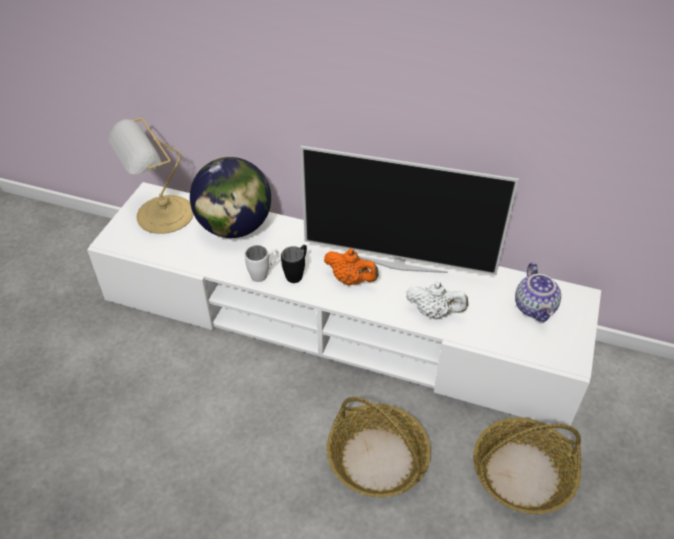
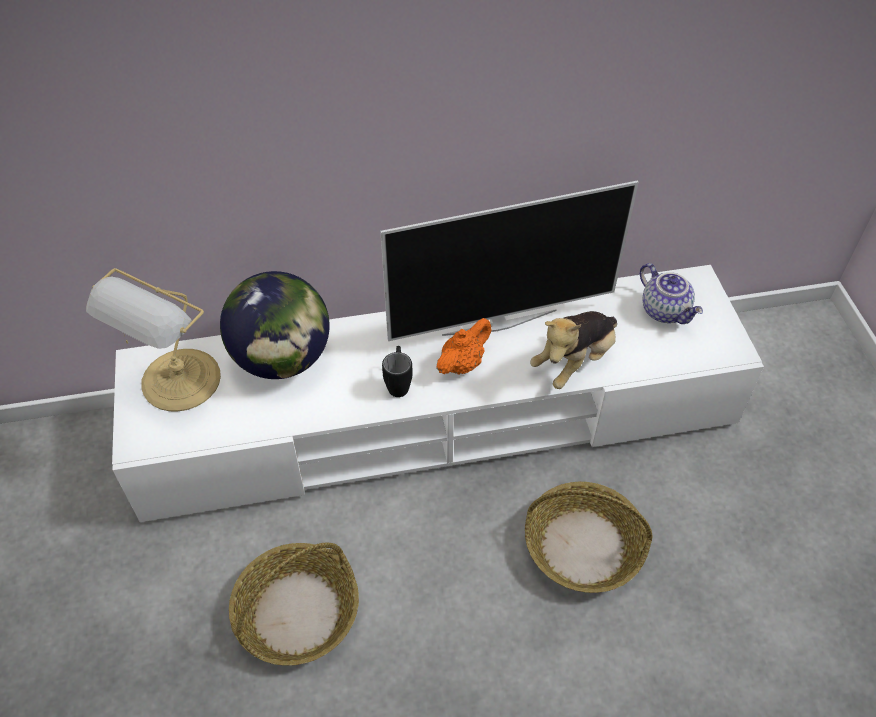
camera: 30 degrees left, 5 degrees up
white mug [245,245,279,282] -> none
orange teapot [324,249,379,285] -> orange teapot turned 45 degrees counterclockwise [436,318,492,375]
white teapot [406,282,468,320] -> plush toy [530,311,617,389]
basket [473,417,581,514] -> basket moved to [229,543,359,666]

